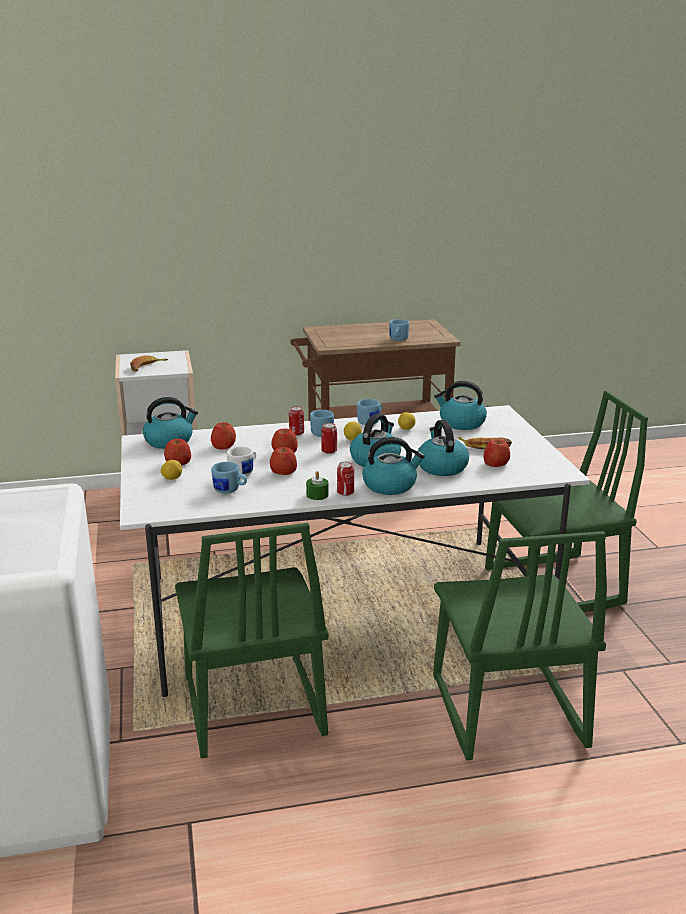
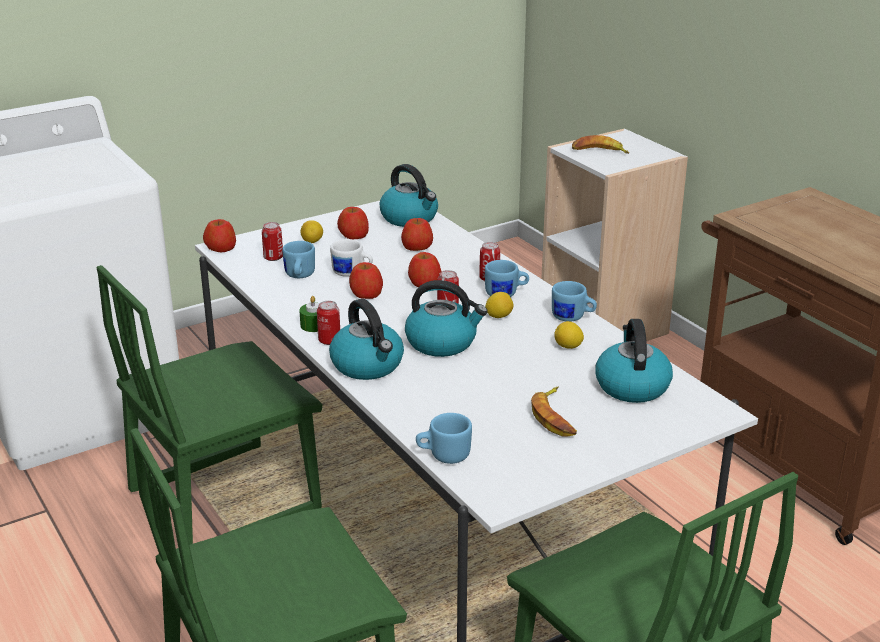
camera: 70 degrees right, 5 degrees up
blue mug [389,319,409,341] -> blue mug moved to [416,413,472,464]
kettle [418,420,469,476] -> none
apple [483,439,510,467] -> apple moved to [203,219,236,252]
none -> can [262,222,283,261]

